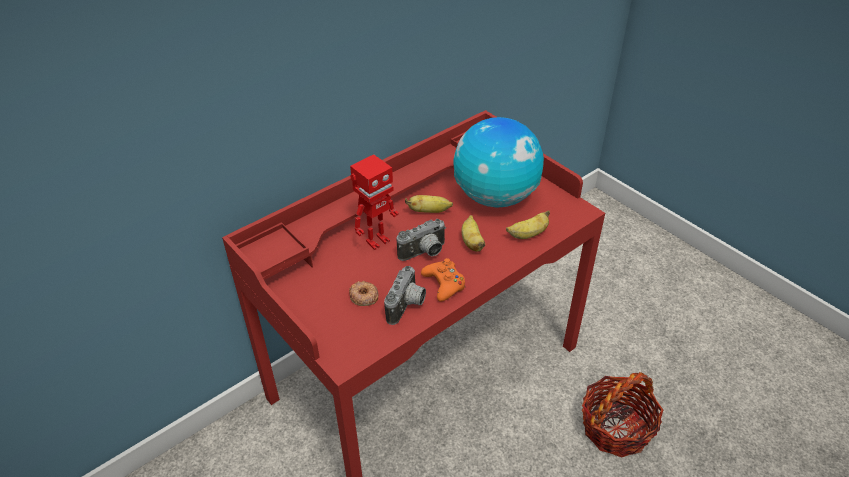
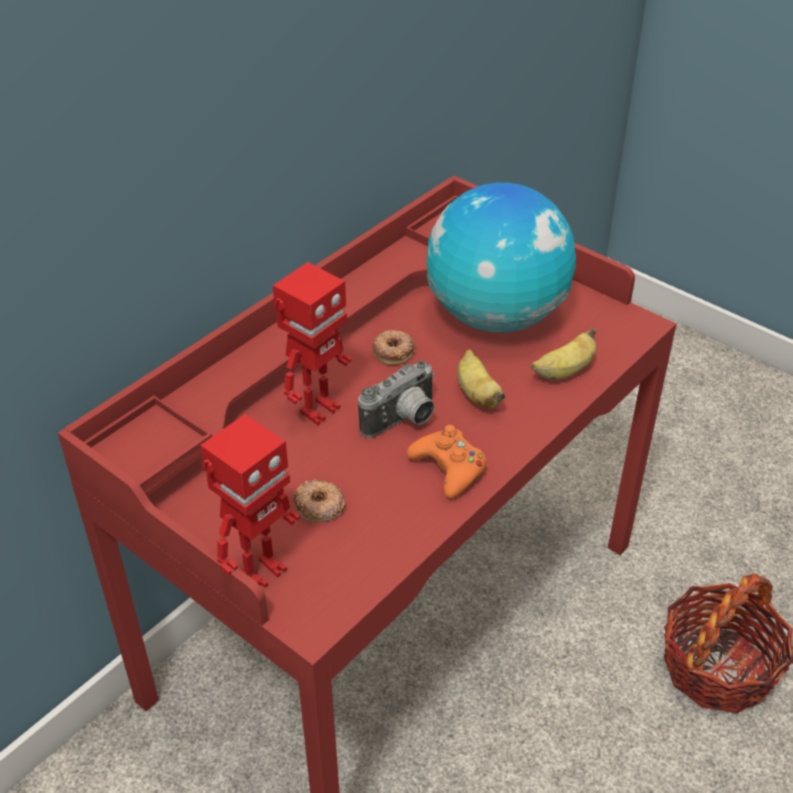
camera: 10 degrees left, 0 degrees up
camera [384,266,426,325] -> none
banana [405,195,453,213] -> donut [373,330,415,365]
none -> toy robot [200,414,300,588]

